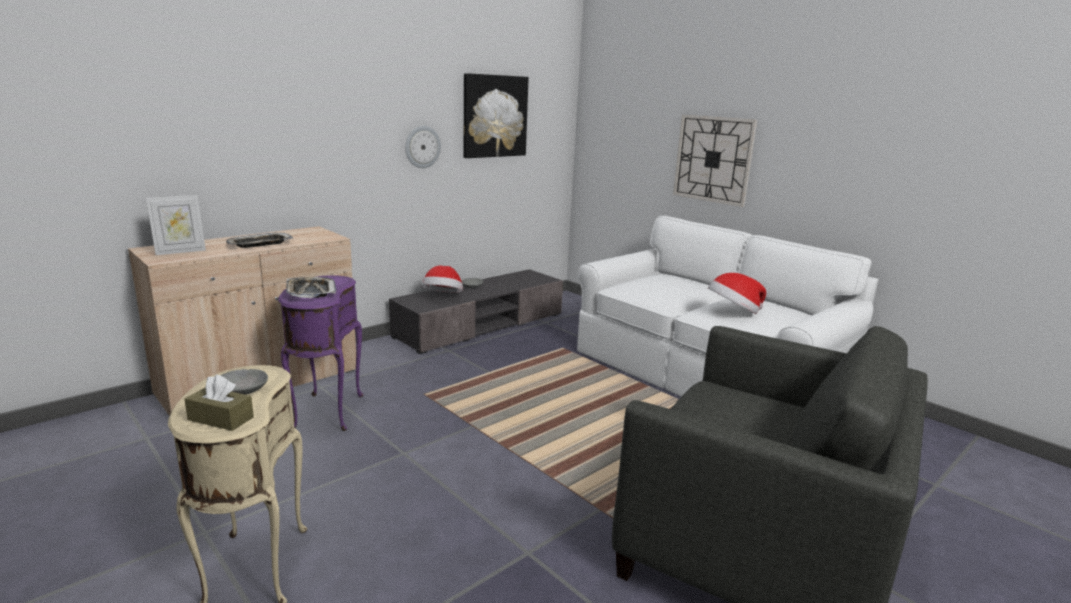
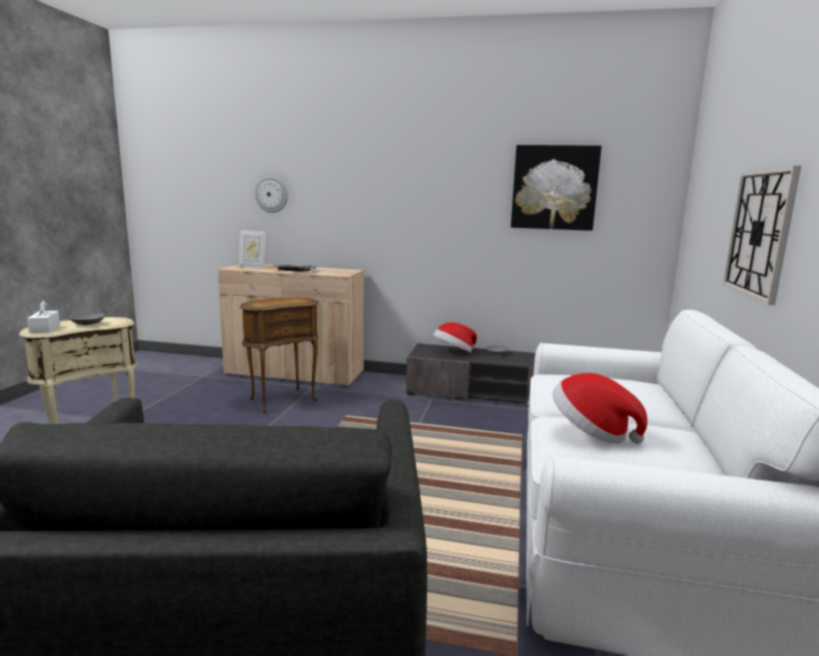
camera: 55 degrees right, 5 degrees down
brown tissue box [184,375,254,431] -> white tissue box [27,300,60,333]
purple side table [278,275,364,431] -> brown side table [240,297,319,412]
tray [286,277,336,298] -> none
wall clock [405,126,441,168] -> wall clock moved to [255,176,288,213]

